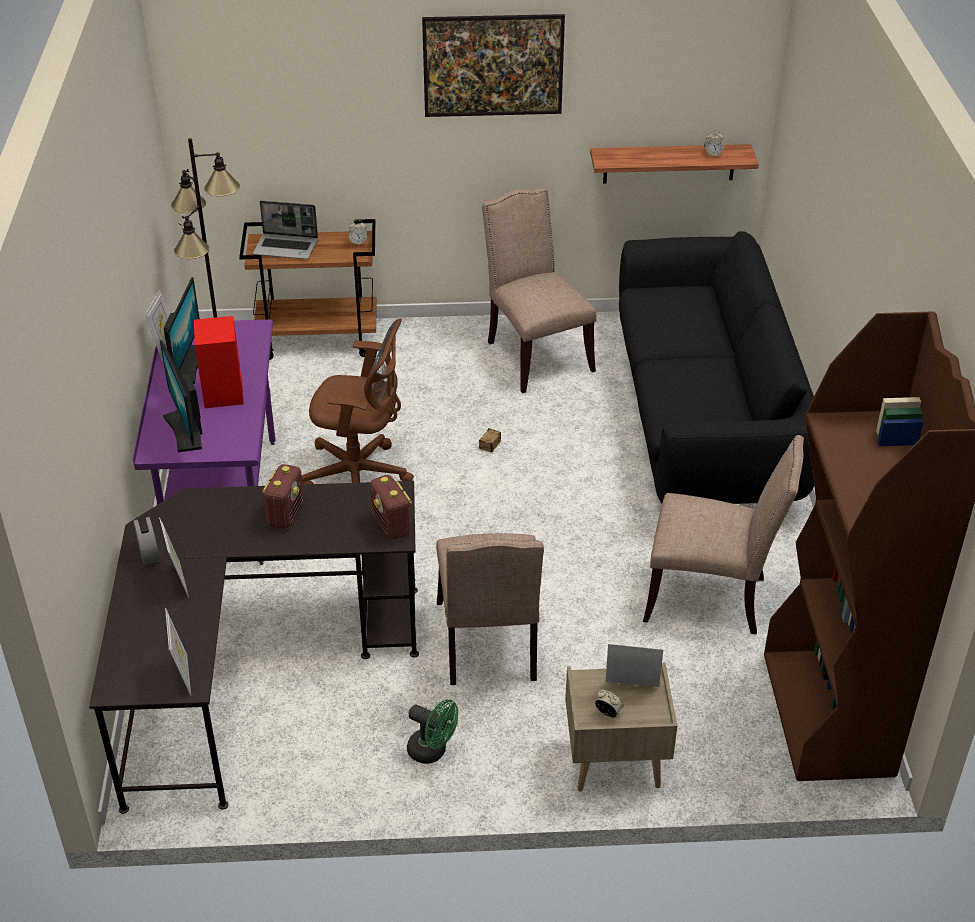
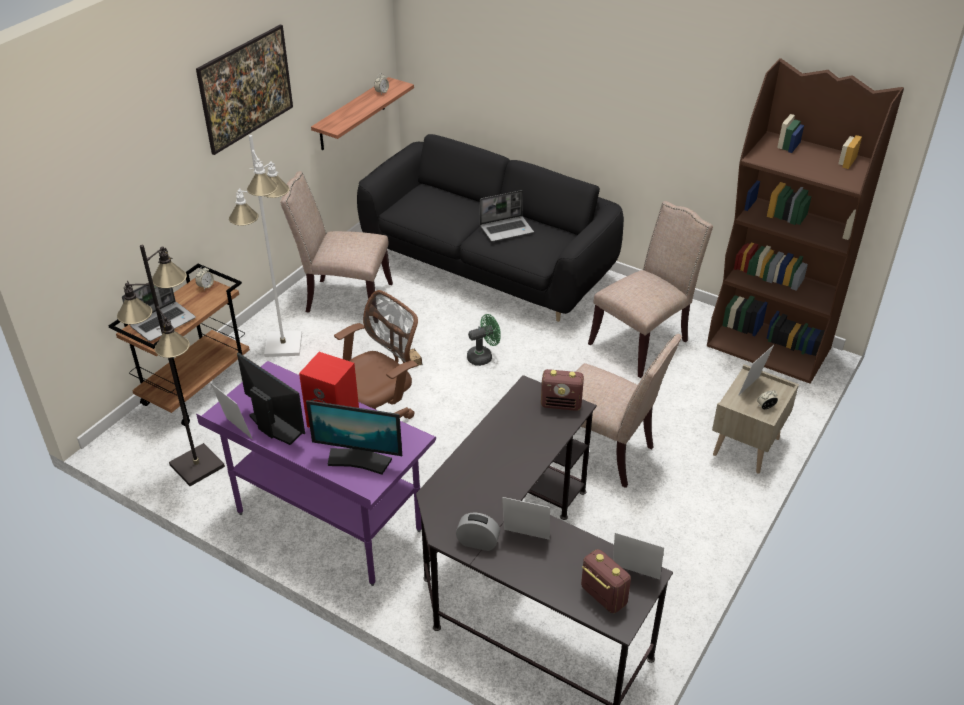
camera: 55 degrees left, 0 degrees up
radio [262,464,304,529] -> radio moved to [581,549,631,613]
green fan [407,699,458,764] -> green fan moved to [467,314,501,366]
none -> white floor lamp [229,135,302,357]
none -> laptop [480,190,534,241]

